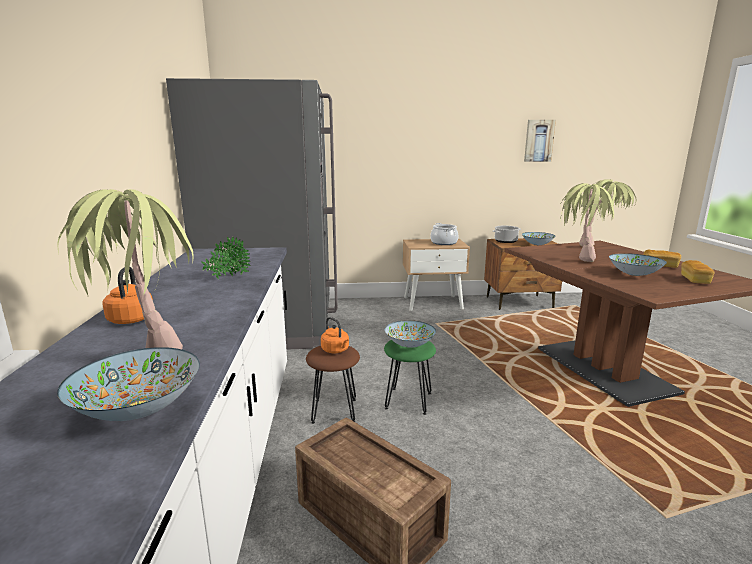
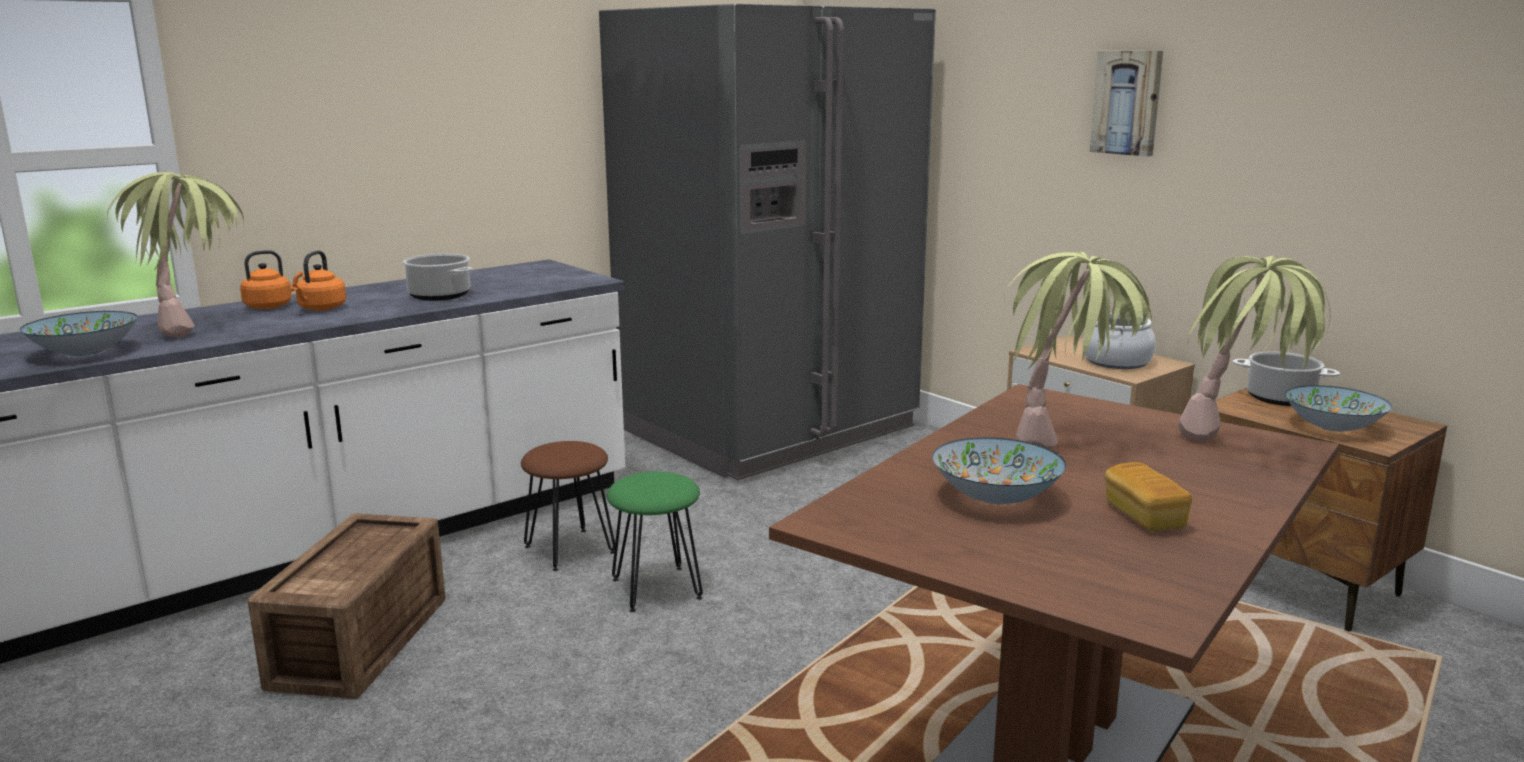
camera: 55 degrees right, 0 degrees up
potted plant [201,237,251,279] -> cooking pot [403,253,472,301]
orange kettle [321,317,349,353] -> orange kettle moved to [292,250,346,311]
bowl [385,320,436,348] -> none
picture [524,120,556,162] -> picture moved to [1090,51,1163,157]
bread [681,260,715,284] -> none

